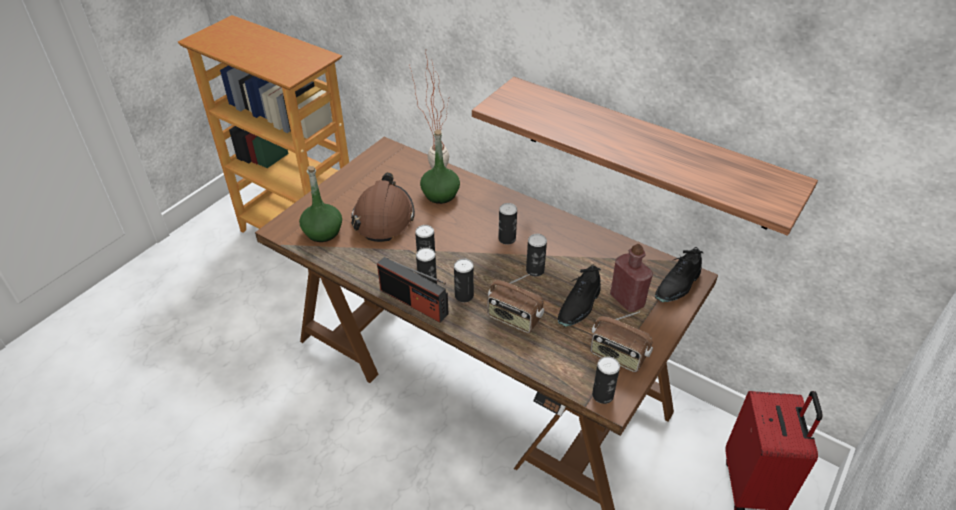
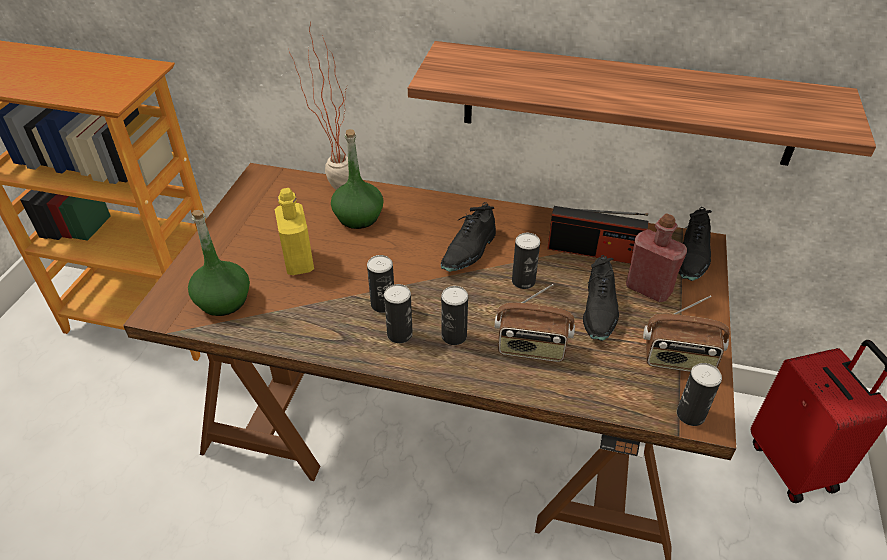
camera: 20 degrees left, 0 degrees up
brown hard hat [351,172,415,242] -> yellow bottle [275,188,314,275]
radio [377,257,448,322] -> radio moved to [548,206,649,264]
can [498,203,517,245] -> black shoe [441,202,496,272]

